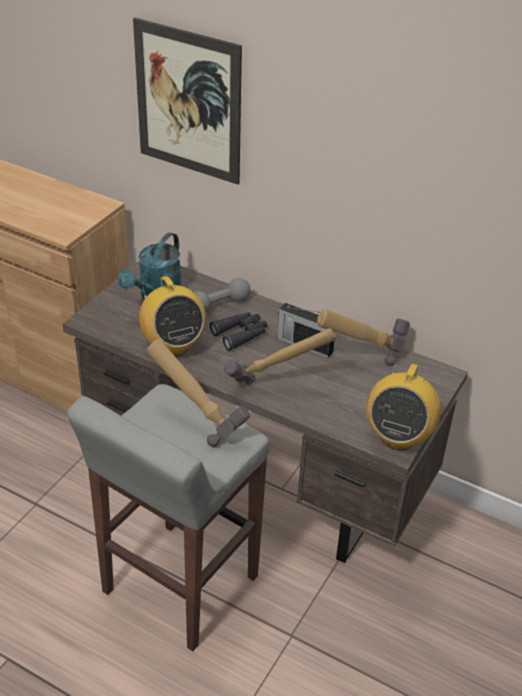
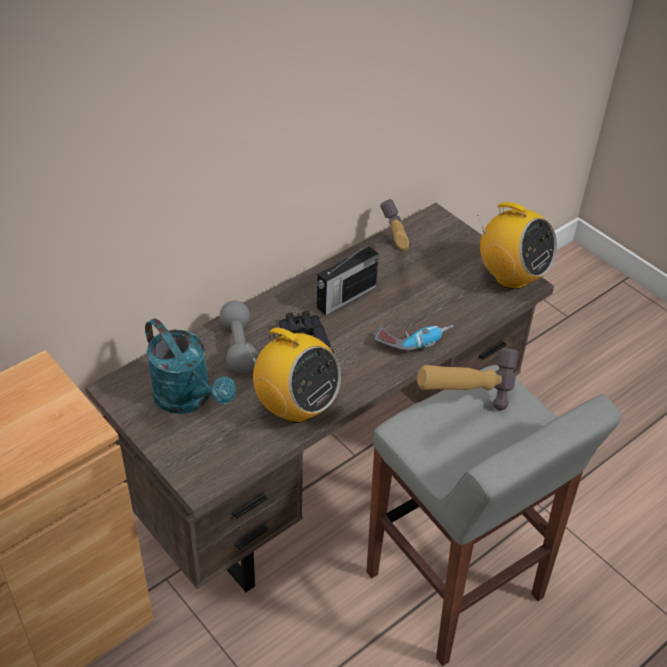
camera: 70 degrees left, 5 degrees up
picture [133,18,242,184] -> none
radio [139,276,206,356] -> radio turned 45 degrees clockwise [245,328,341,423]
hammer [224,328,337,384] -> power drill [375,325,454,351]

